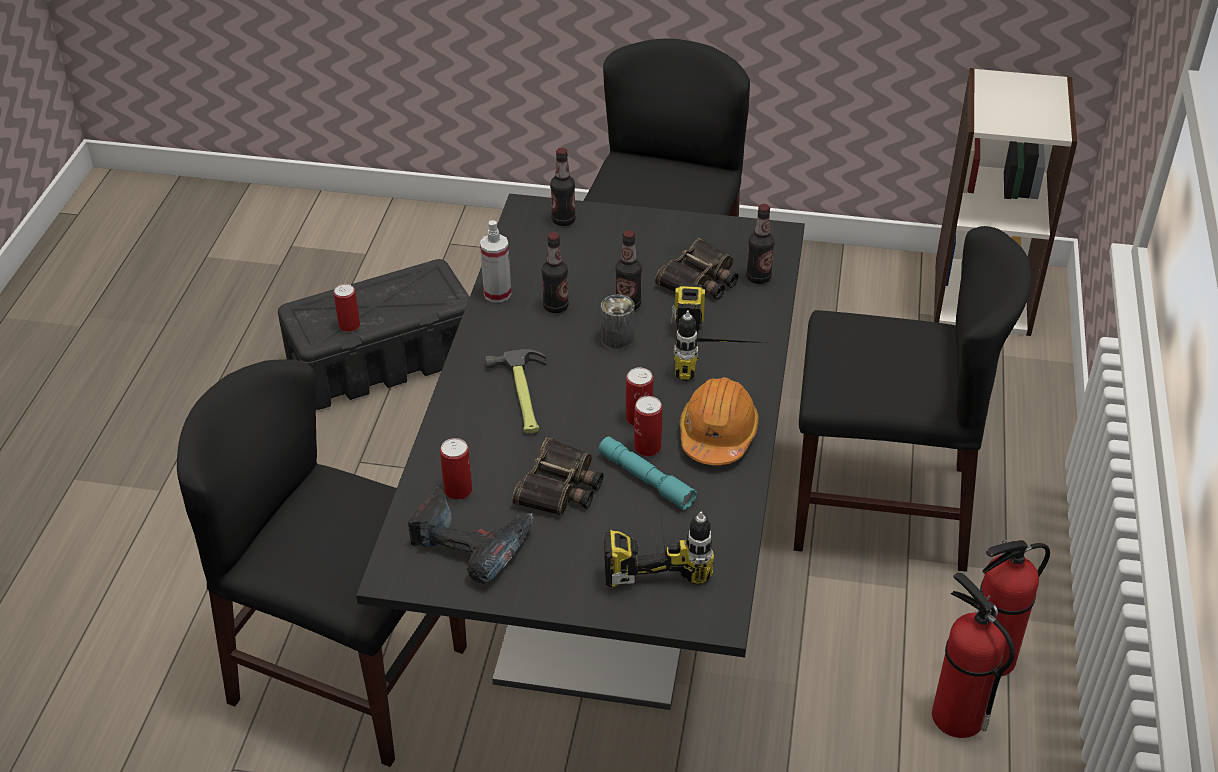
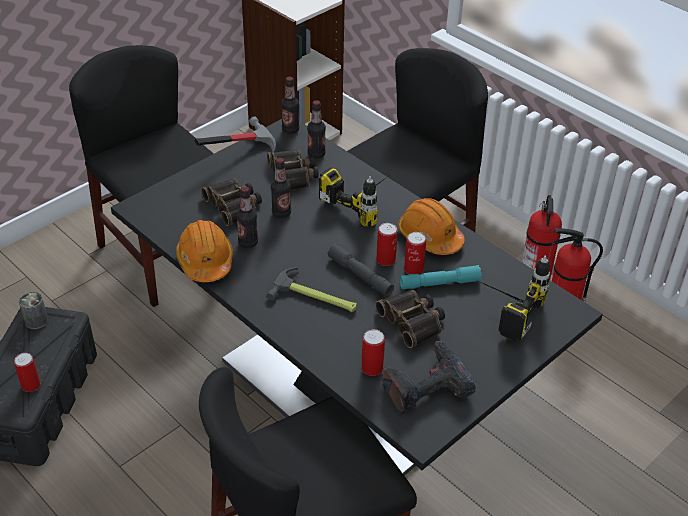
camera: 55 degrees left, 0 degrees up
spray bottle [480,220,511,303] -> orange hard hat [176,220,233,282]
bottle [550,148,576,226] -> bottle moved to [281,77,299,134]
can [601,295,634,350] -> can moved to [19,292,48,329]
none -> hammer [194,116,276,152]
none -> binoculars [201,178,262,226]
none -> grey flashlight [327,243,394,296]

